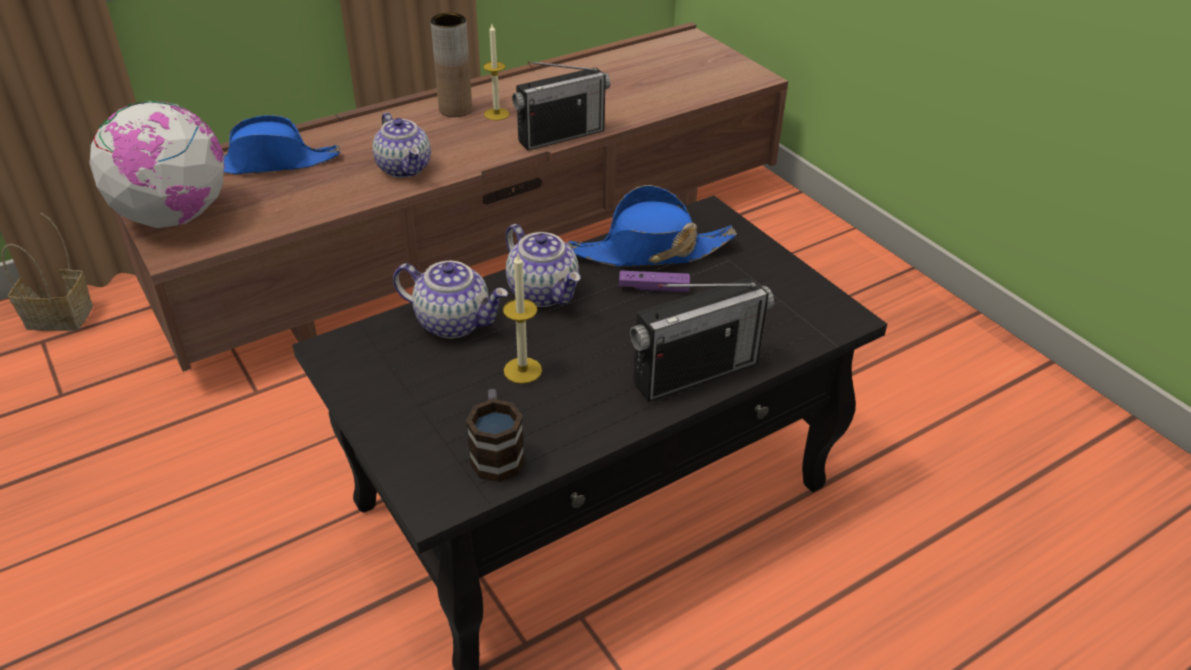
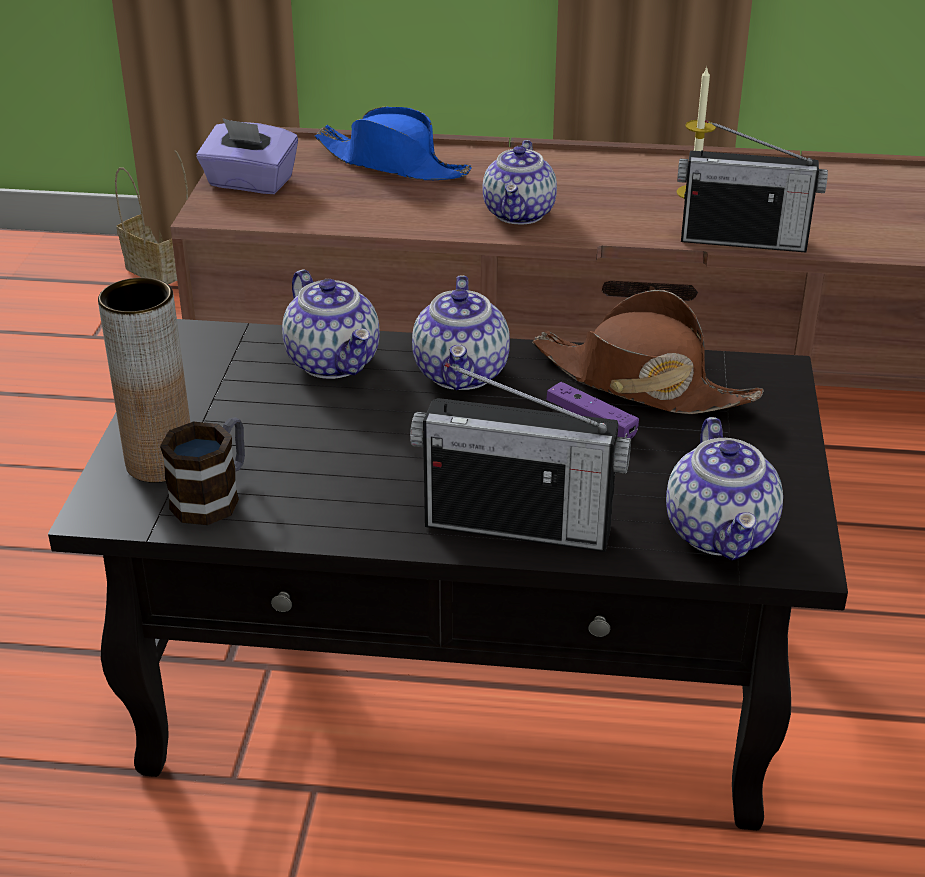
camera: 40 degrees right, 5 degrees down
globe [89,101,224,228] -> purple tissue box [196,118,298,194]
brown vase [431,13,472,117] -> brown vase moved to [98,278,190,483]
candle [503,254,542,384] -> none
blue hat [567,185,737,266] -> brown hat [532,290,764,414]
none -> teapot [666,417,783,560]

